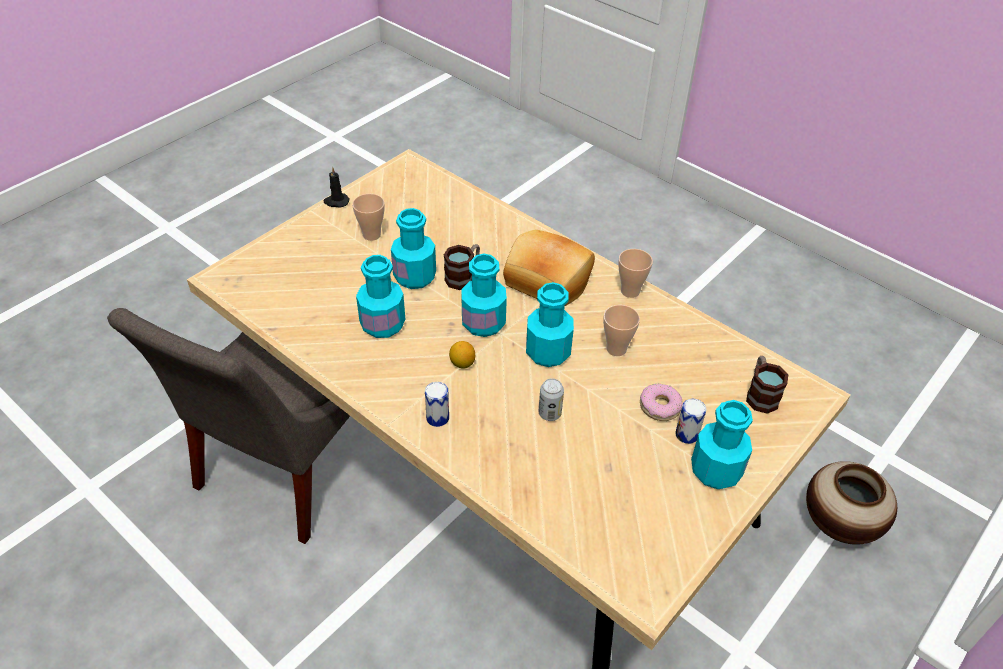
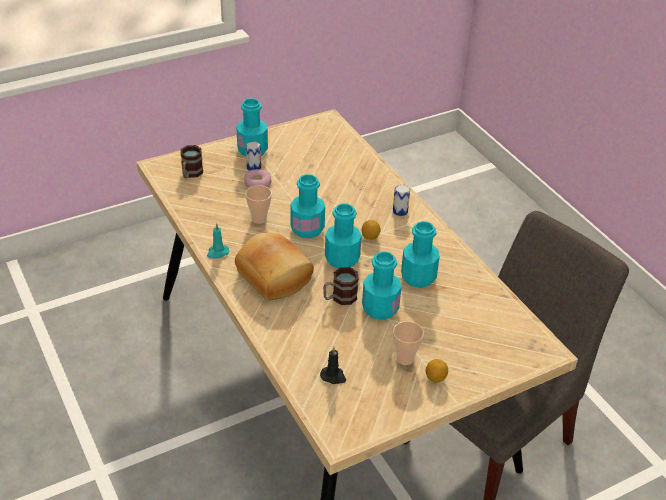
camera: 160 degrees left, 5 degrees down
black candle [324,167,350,208] -> black candle moved to [320,347,346,384]
can [539,378,564,421] -> none
cup [618,249,653,298] -> turquoise candle [207,223,229,259]
vase [806,461,897,545] -> none
none -> lemon [426,359,448,383]

